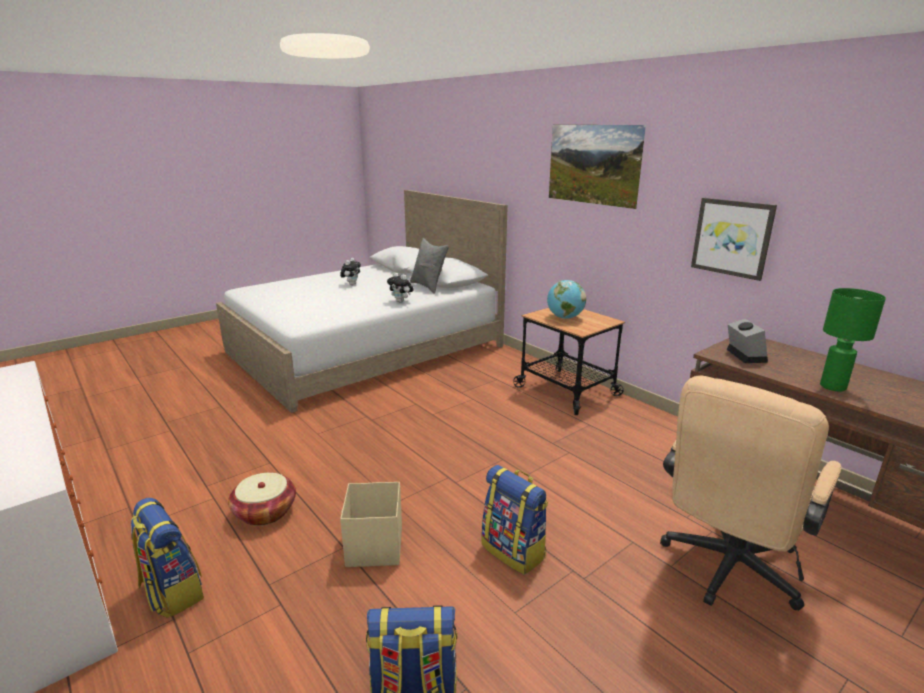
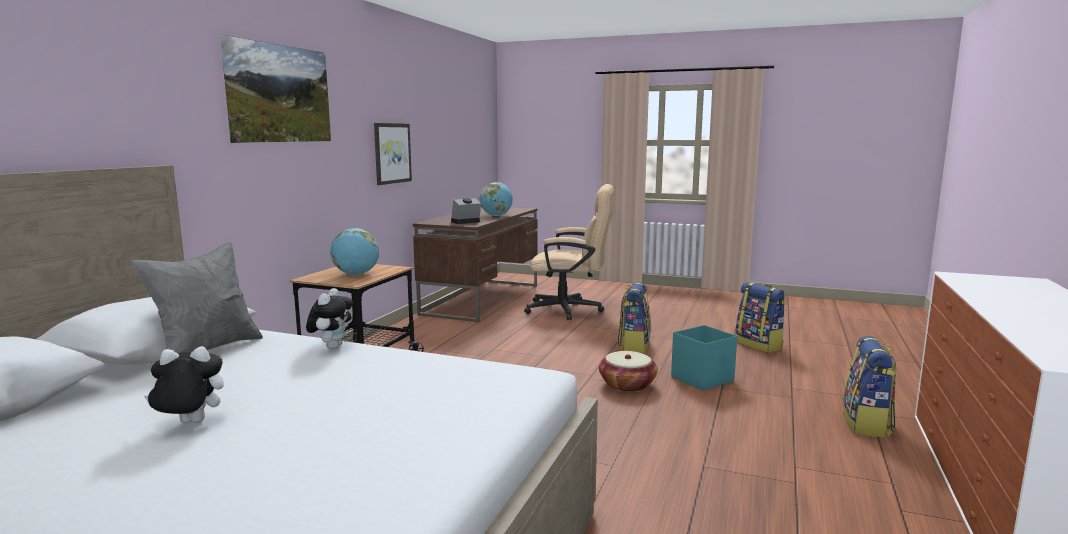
camera: 120 degrees left, 10 degrees down
basket [228,473,296,526] -> basket moved to [599,351,658,392]
beige storage box [340,482,402,567] -> turquoise storage box [671,325,737,391]
green table lamp [820,288,886,391] -> globe [479,182,513,216]

